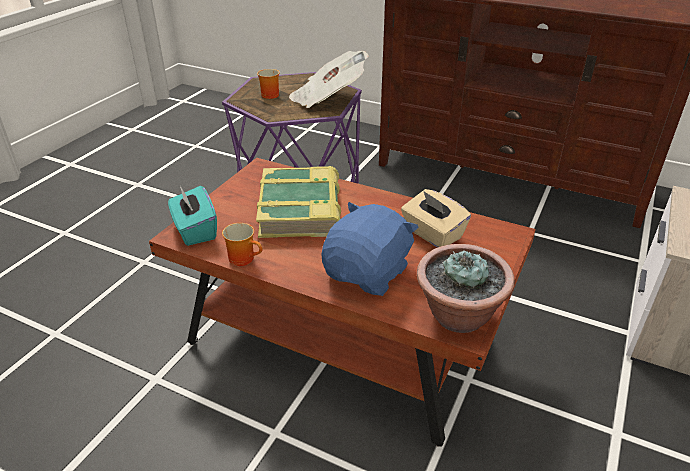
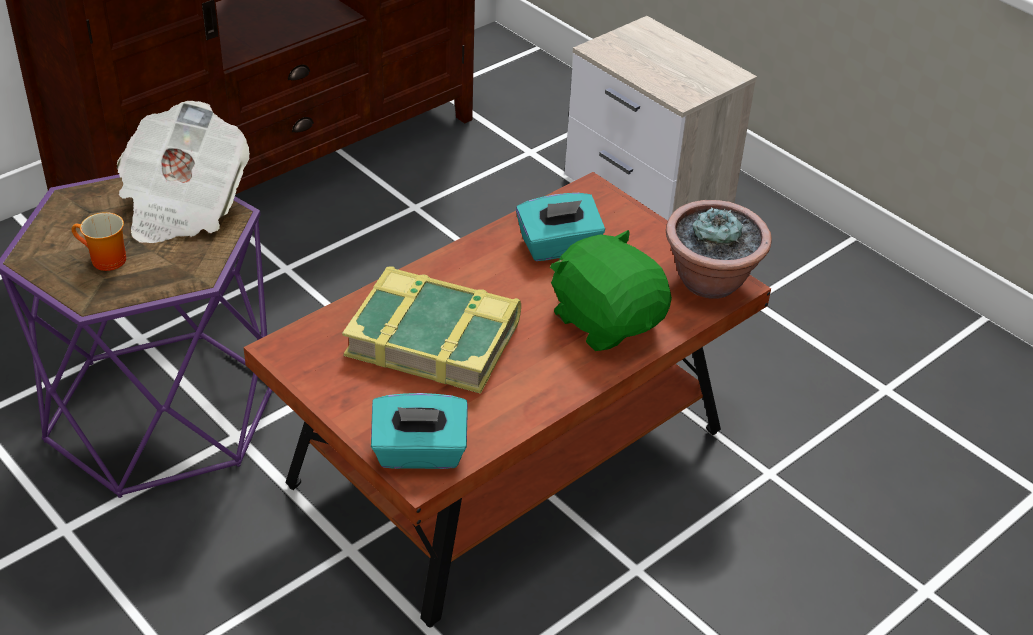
camera: 70 degrees left, 5 degrees up
mug [222,223,262,266] -> none
blue plush toy [321,202,419,296] -> green plush toy [550,230,672,351]
beige tissue box [401,189,471,248] -> turquoise tissue box [516,193,605,261]

